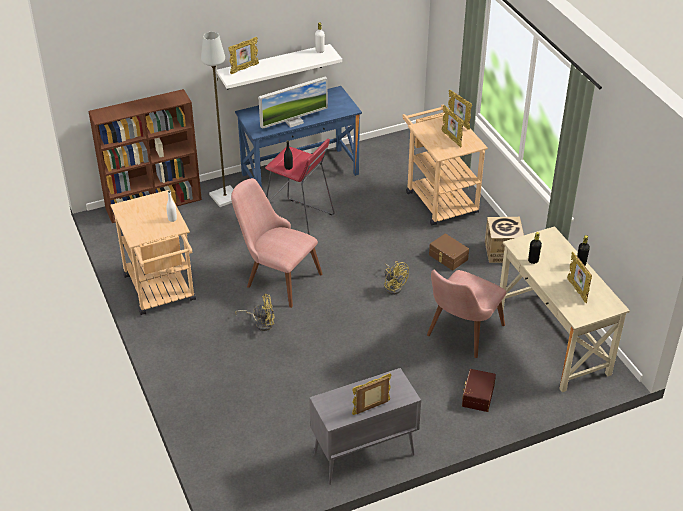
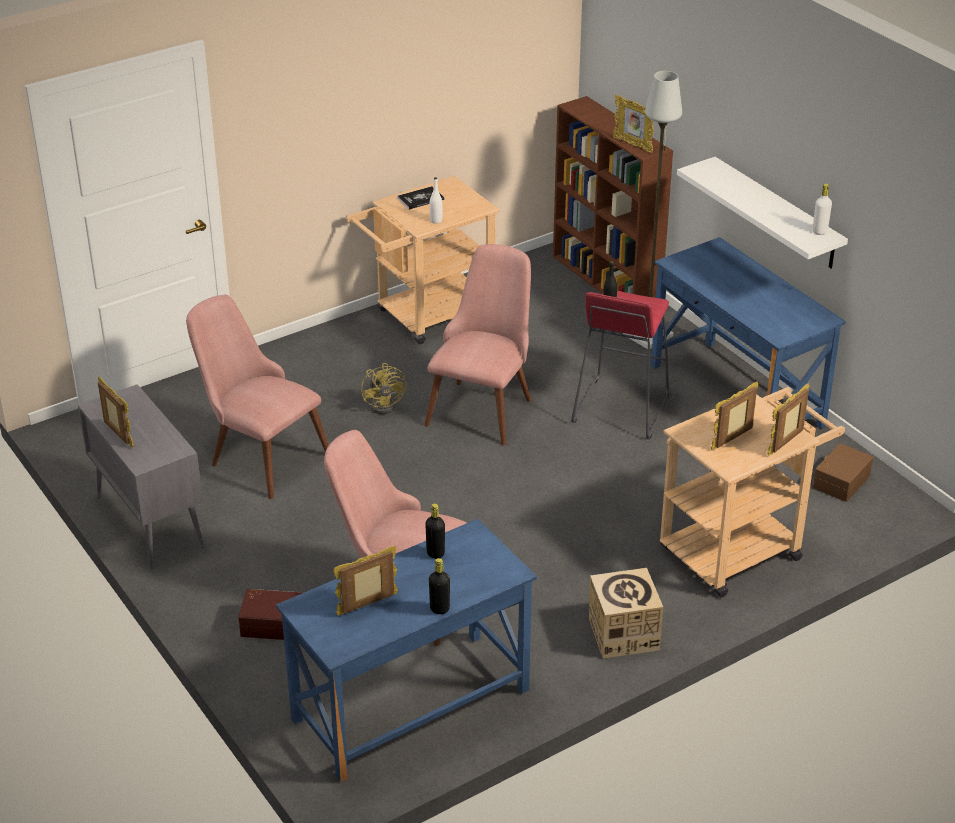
camera: 80 degrees right, 5 degrees down
picture frame [228,37,259,74] -> picture frame moved to [613,95,654,153]
monitor [258,77,328,129] -> none
yellow fan [384,261,409,295] -> none
brown storage box [429,233,469,270] -> brown storage box moved to [813,443,873,502]
beige desk [500,226,630,392] -> blue desk [276,519,537,782]
none -> pink chair [186,295,329,499]
none -> book [397,186,444,210]

